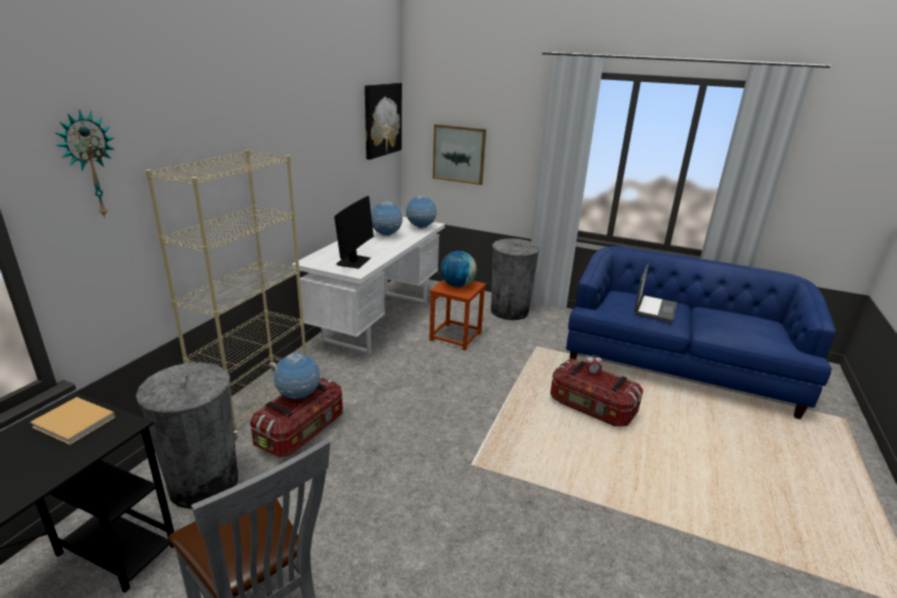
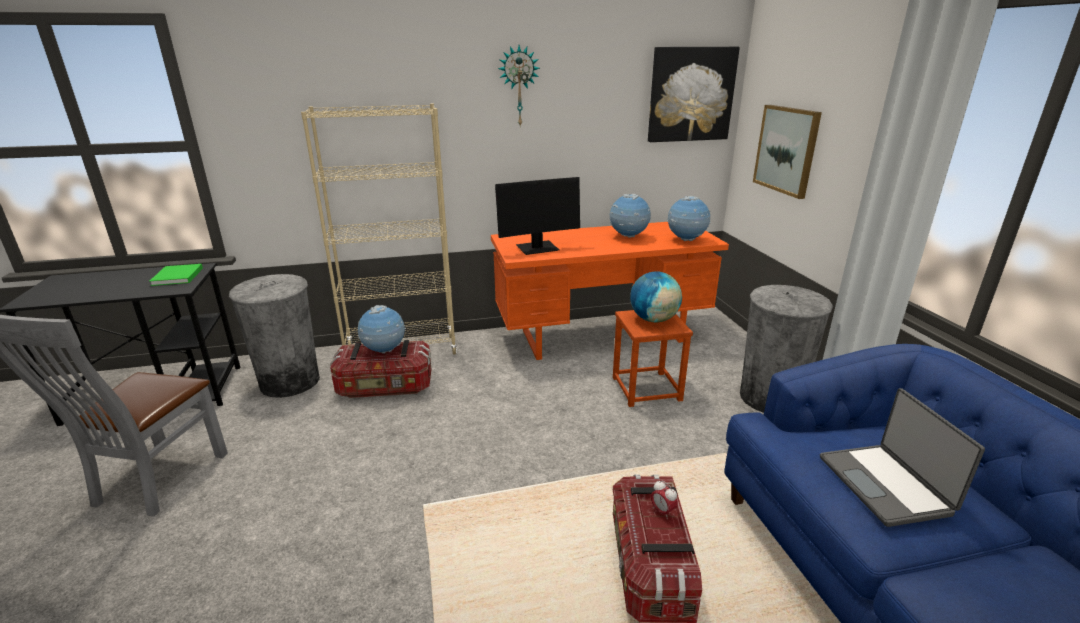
camera: 55 degrees right, 0 degrees up
beige book [30,397,116,445] -> green book [150,264,203,286]
wall clock [56,110,115,218] -> wall clock moved to [498,45,540,126]
white desk [292,217,445,355] -> orange desk [491,222,729,360]
laptop [634,264,677,323] -> laptop turned 90 degrees clockwise [820,388,985,527]

